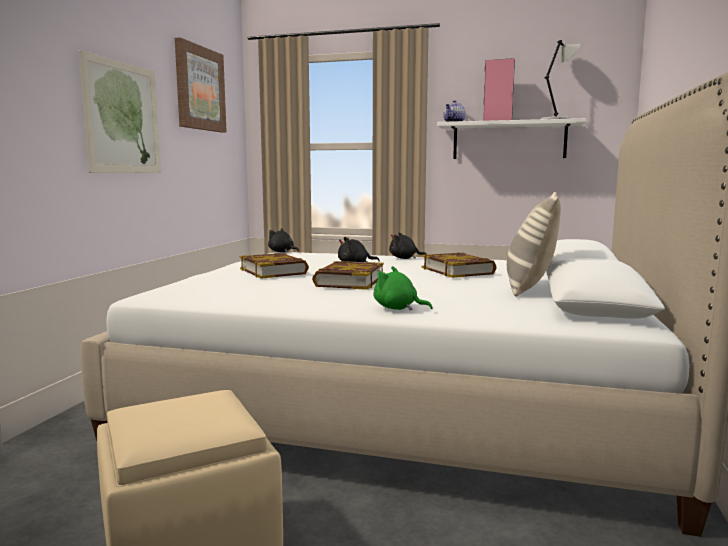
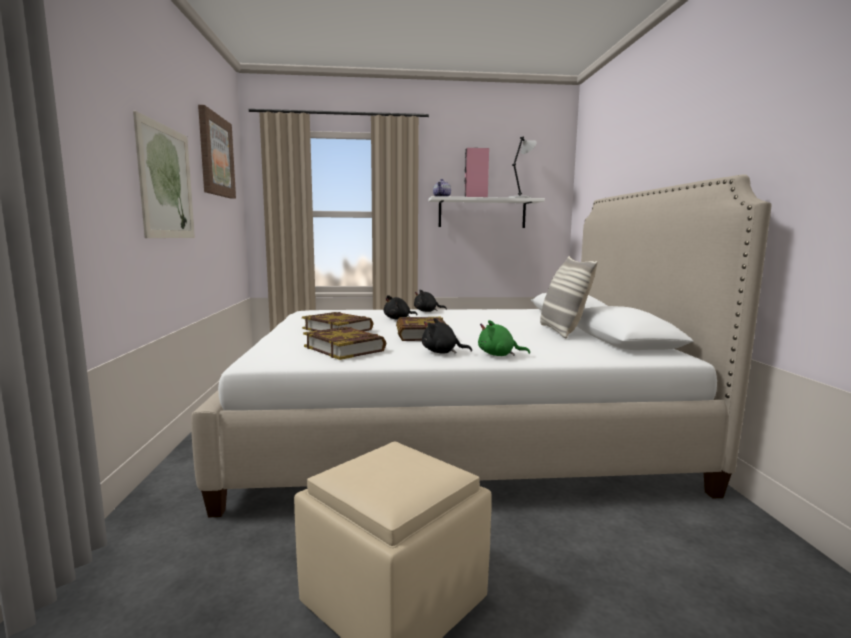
camera: 20 degrees left, 0 degrees up
black plush toy [268,228,299,253] -> black plush toy moved to [422,318,472,354]
book [421,253,497,278] -> book moved to [303,327,387,360]

